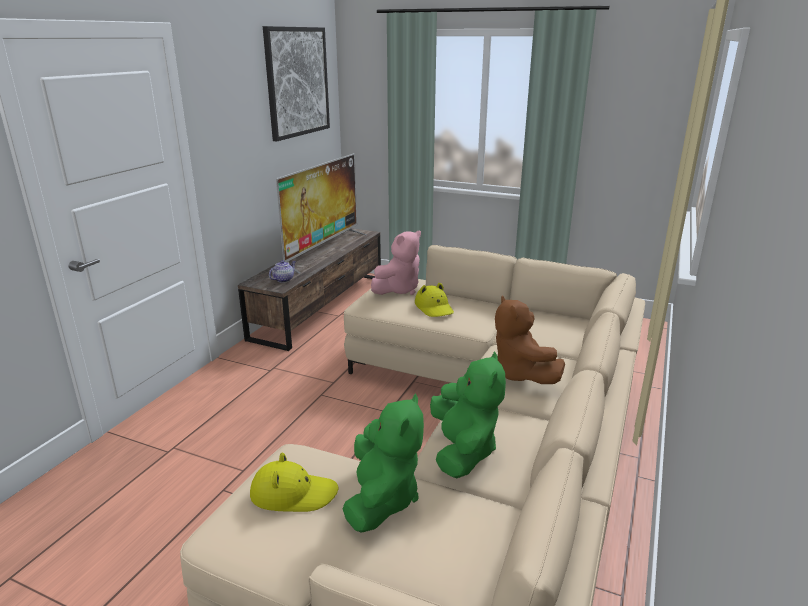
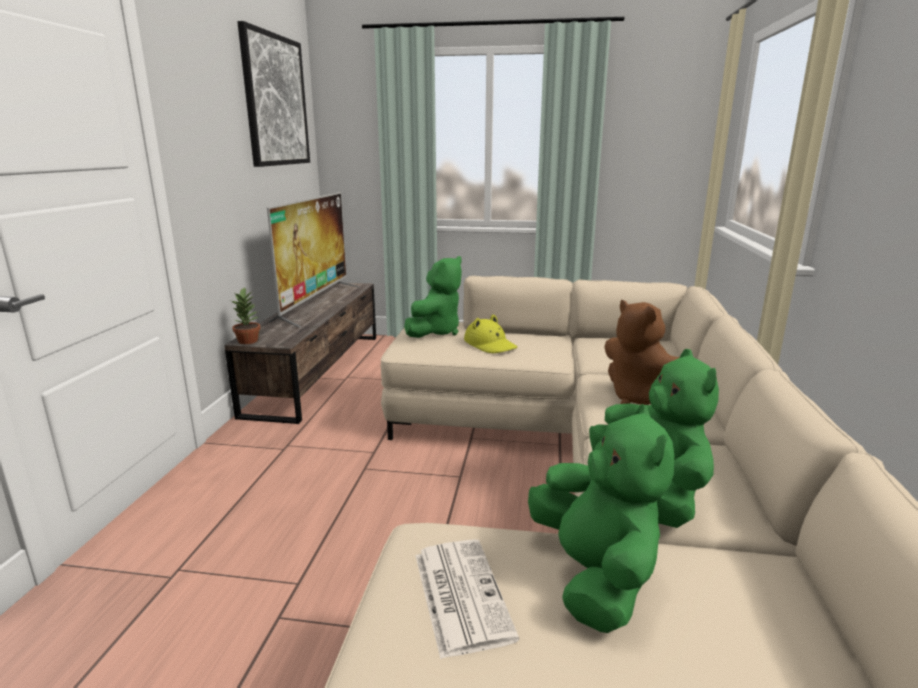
camera: 15 degrees left, 5 degrees down
yellow hat [250,453,338,512] -> newspaper [415,539,519,659]
teapot [269,260,296,283] -> none
pink plush toy [371,230,421,295] -> green plush toy [404,256,462,338]
none -> potted plant [231,287,260,344]

